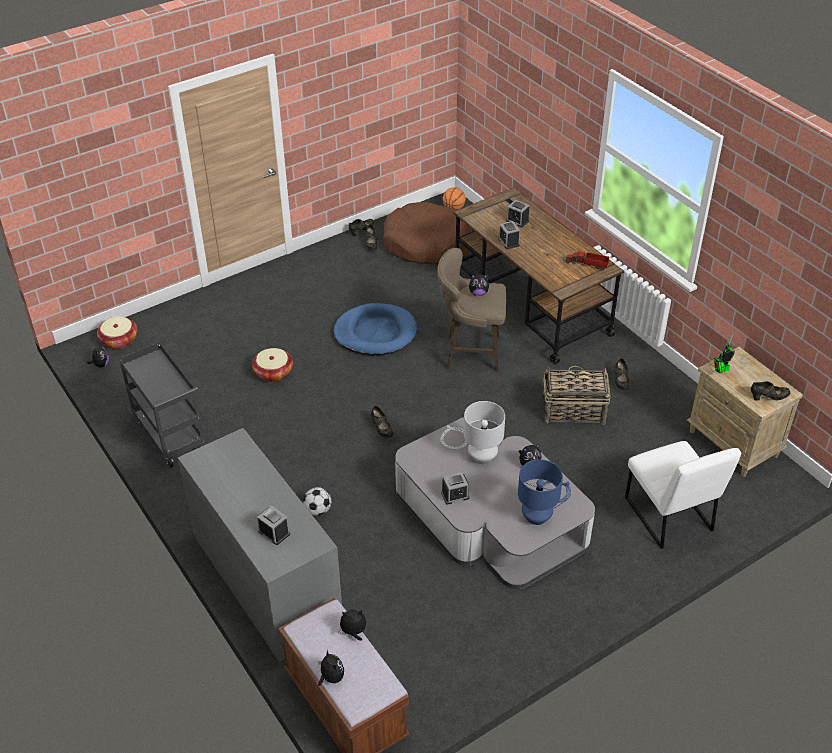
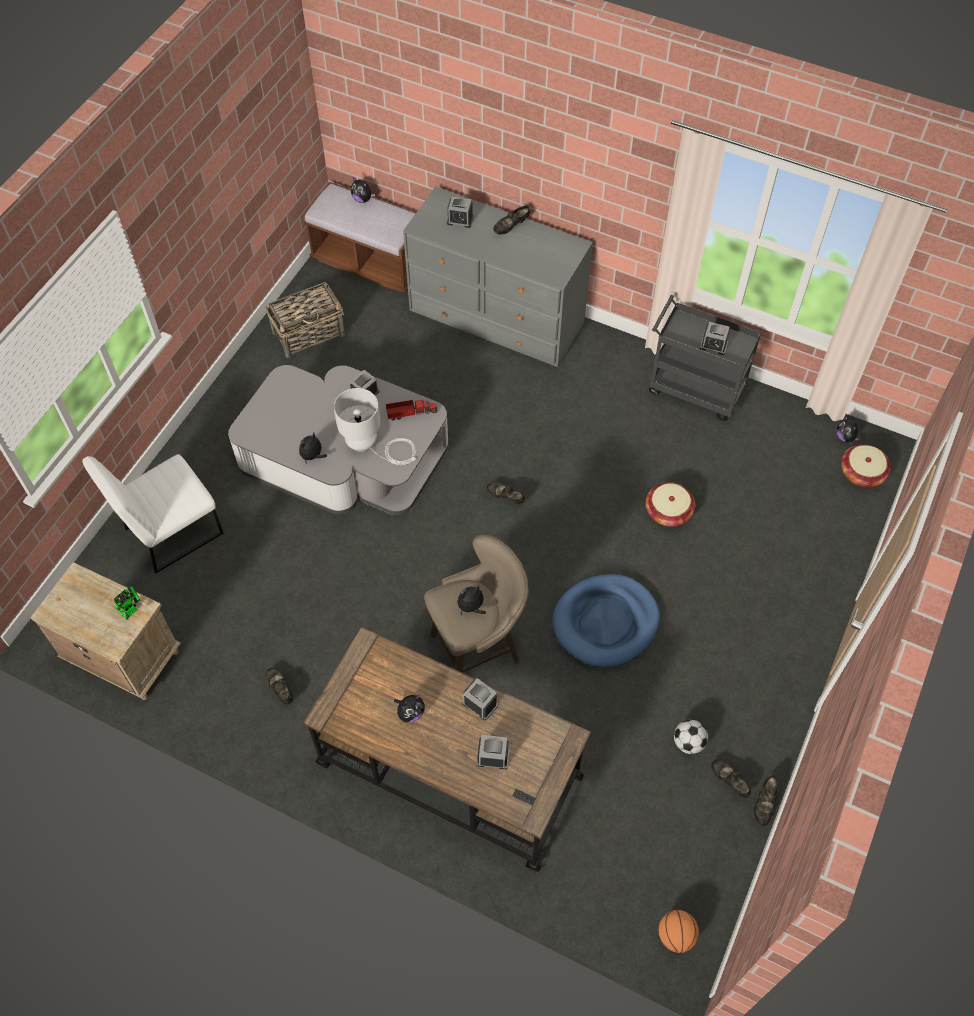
camera: 150 degrees right, 15 degrees up
football [303,487,331,516] -> football moved to [674,720,708,754]
plush toy [338,609,366,641] -> plush toy moved to [394,695,425,723]
brown dog bed [383,202,471,265] -> none
blue table lamp [518,459,571,525] -> none
basket [542,366,610,425] -> basket moved to [265,282,345,358]
toy truck [566,252,609,270] -> toy truck moved to [386,400,437,421]
white chair [625,441,742,549] -> white chair turned 75 degrees counterclockwise [82,454,224,574]
black shoe [751,381,790,400] -> black shoe moved to [493,205,530,235]
none -> alarm clock [700,322,730,355]

